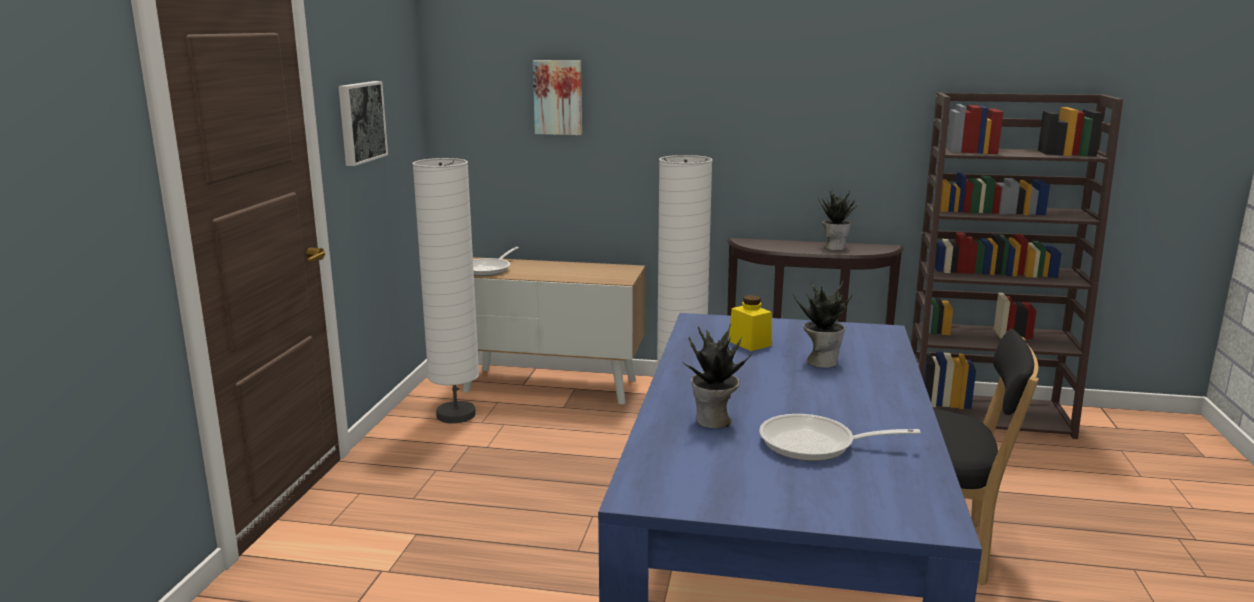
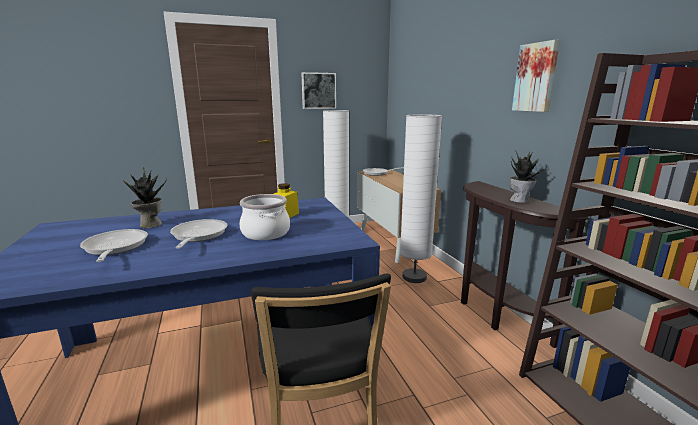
camera: 60 degrees right, 0 degrees up
picture [533,60,582,135] -> picture moved to [512,40,560,112]
potted plant [793,280,852,368] -> cooking pot [239,194,290,240]
none -> frying pan [170,219,227,249]

